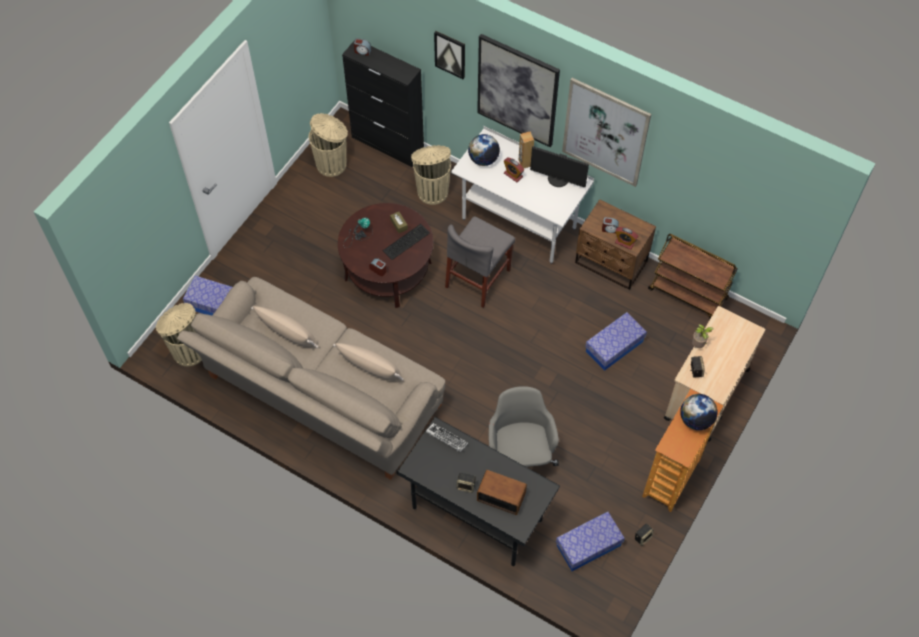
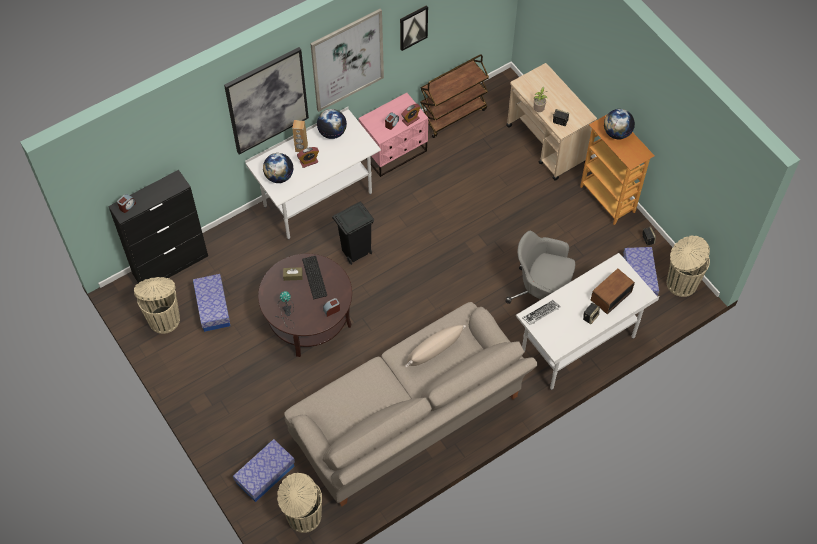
camera: 65 degrees left, 0 degrees up
beige pillow [251,306,318,348] -> none
black desk [397,417,560,566] -> white desk [516,253,659,390]
beige trash can [411,145,451,205] -> beige trash can moved to [667,235,710,297]
picture [434,31,465,79] -> picture moved to [400,5,428,51]
grey chair [445,216,515,308] -> black trash can [332,202,374,265]
monitor [530,146,589,188] -> globe [317,109,347,139]
brown nightstand [575,199,656,290] -> pink nightstand [358,93,428,177]
storage box [585,312,647,371] -> storage box moved to [193,274,230,332]

